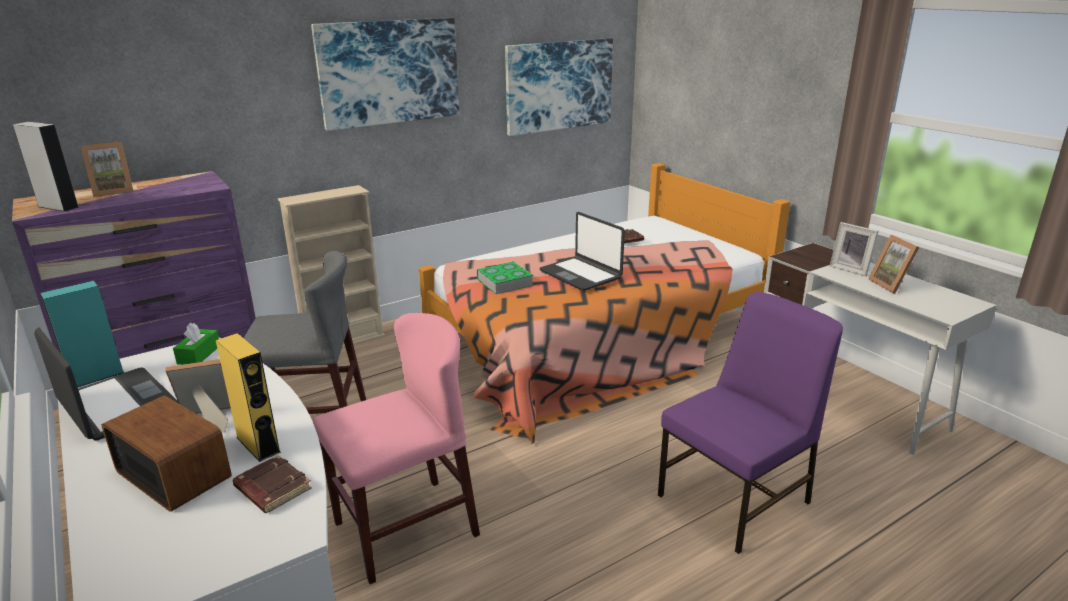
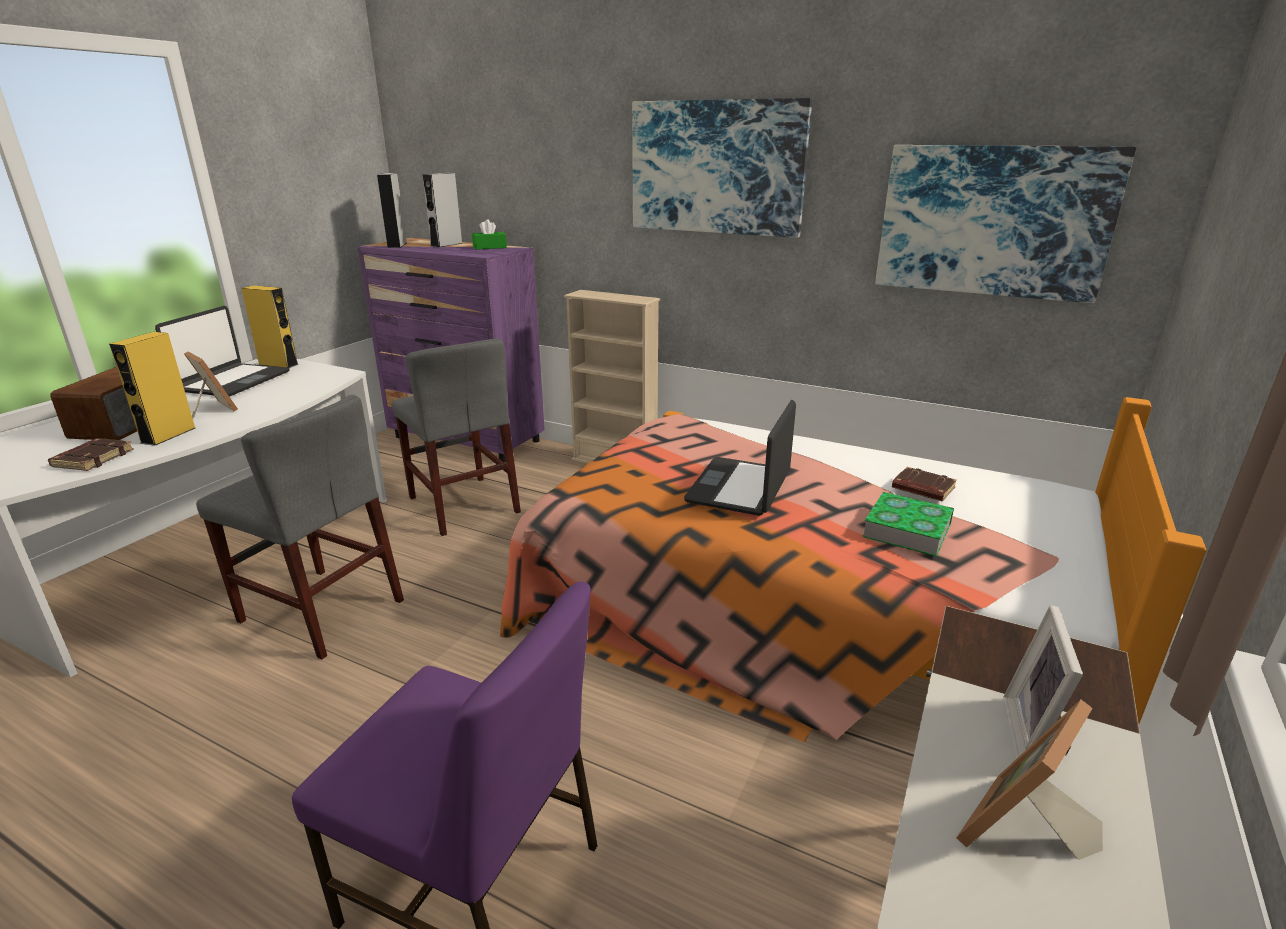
camera: 60 degrees right, 0 degrees up
turquoise speaker [40,281,124,387] -> yellow speaker [241,286,299,368]
picture frame [81,142,134,197] -> grey speaker [422,173,462,247]
green tissue box [173,323,219,365] -> green tissue box moved to [472,219,507,250]
pink chair [313,313,480,584] -> grey chair [196,395,404,660]
book [477,262,533,294] -> book moved to [862,492,954,557]

